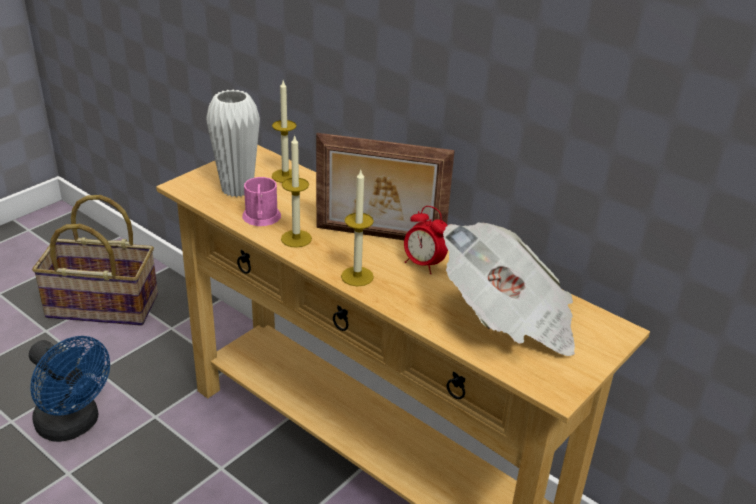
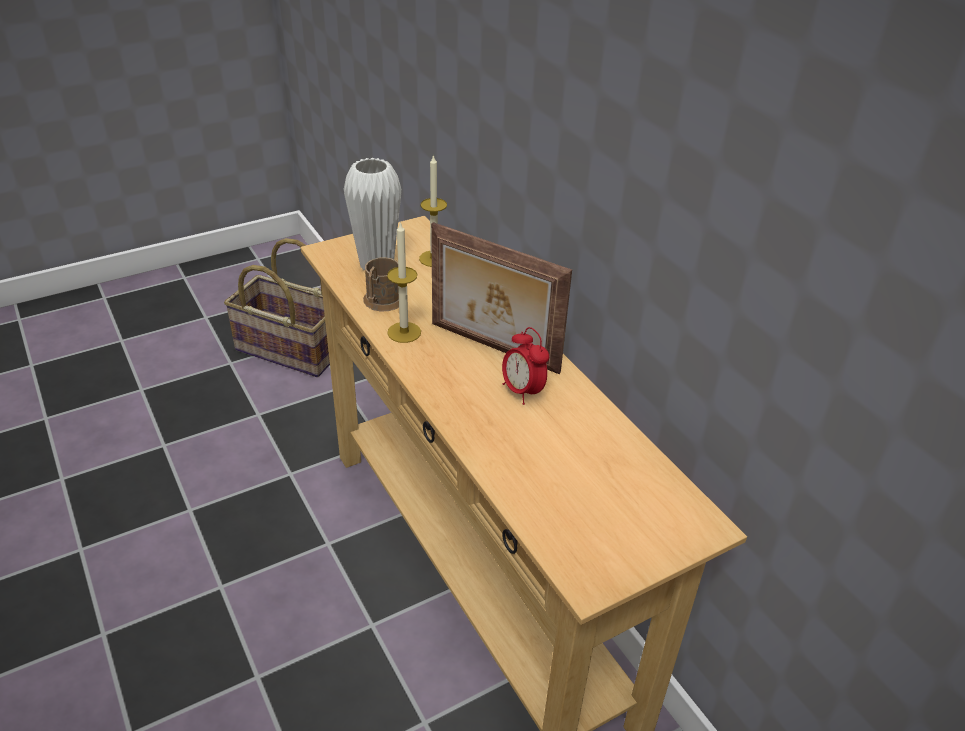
camera: 20 degrees right, 5 degrees up
blue fan [29,336,110,442] -> none
pink mug [242,177,281,226] -> brown mug [363,257,399,312]
candle [341,170,374,286] -> none
newspaper [443,222,575,356] -> none

